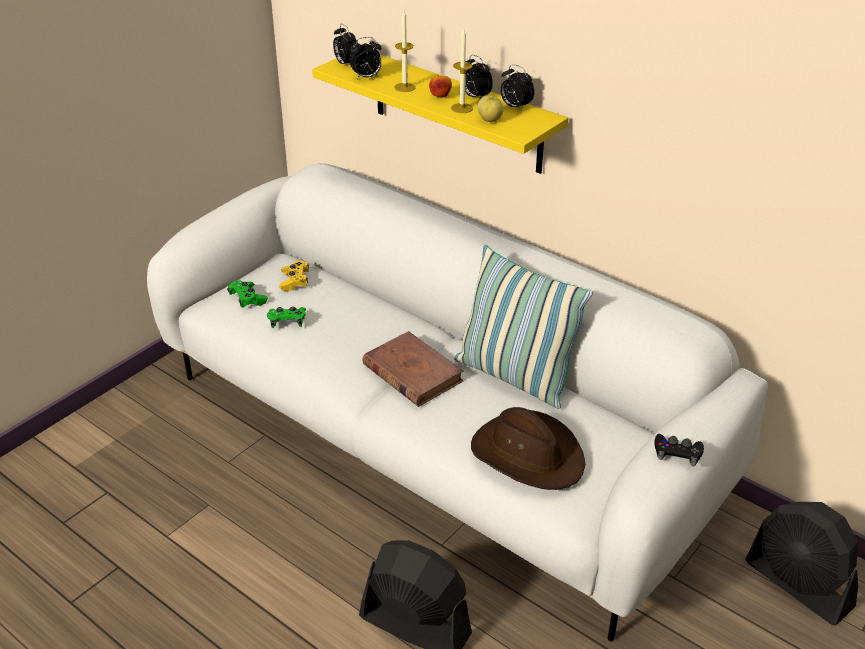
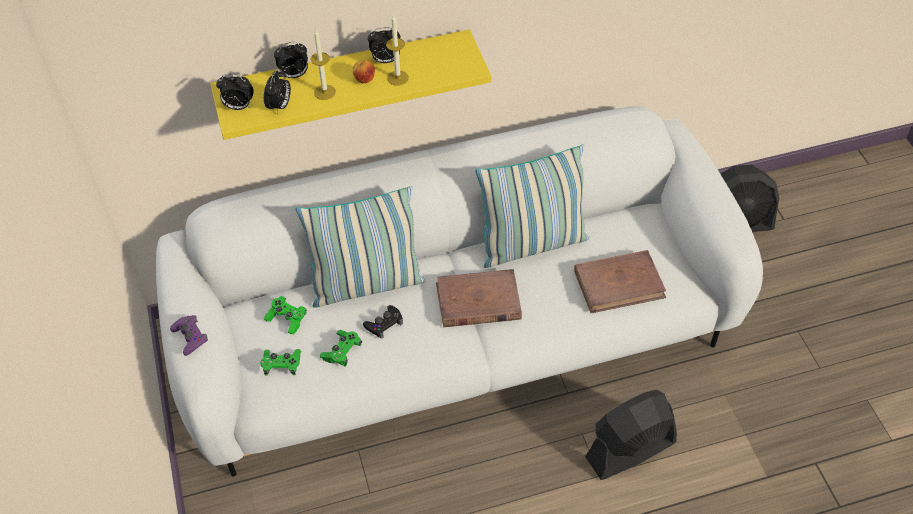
camera: 55 degrees left, 15 degrees up
yellow game controller [279,260,309,291] -> green game controller [264,296,307,335]
brown hat [471,407,585,490] -> brown book [574,250,666,313]
apple [477,95,504,122] -> none
alarm clock [500,64,534,110] -> alarm clock moved to [274,42,308,79]
black game controller [654,434,704,466] -> black game controller moved to [363,305,403,339]
none -> purple game controller [170,315,208,356]
none -> pillow [296,186,425,308]

